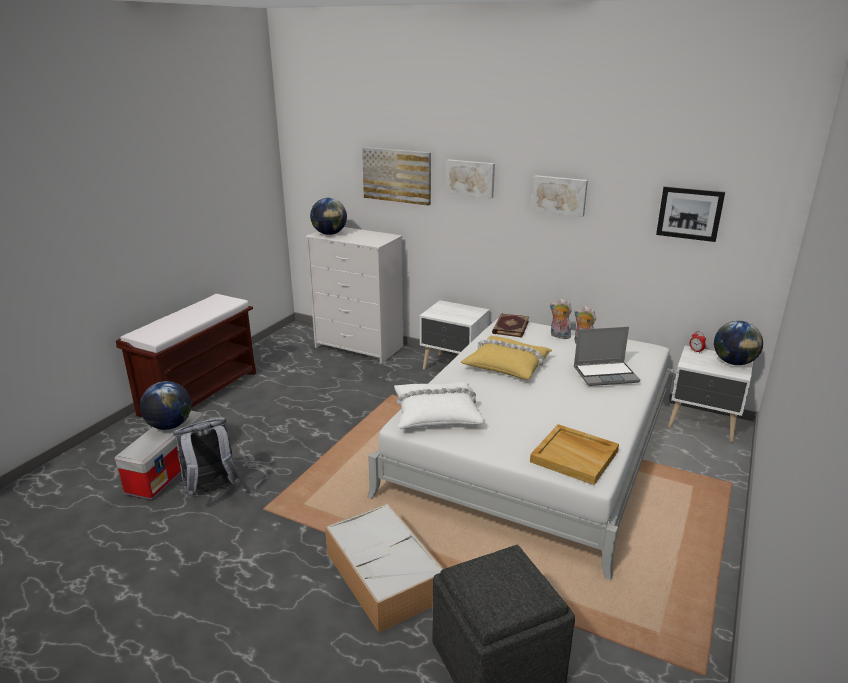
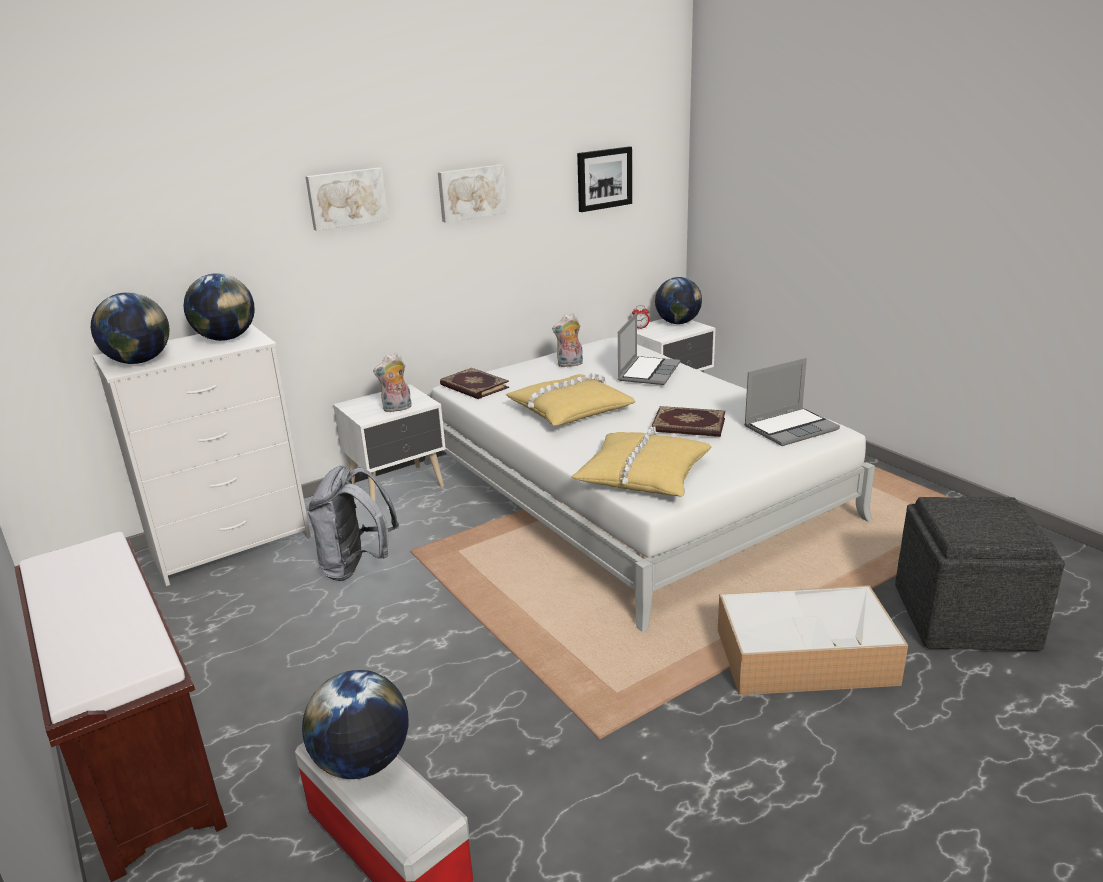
camera: 60 degrees left, 0 degrees up
grey backpack [173,417,241,498] -> grey backpack moved to [307,466,399,581]
picture [362,147,431,206] -> none
white pillow [394,382,484,429] -> yellow pillow [571,426,711,497]
beige tray [530,424,619,485] -> laptop [744,358,840,446]
plush toy [550,299,572,339] -> plush toy moved to [373,353,412,412]
none -> globe [184,273,255,341]
none -> book [652,406,725,437]

